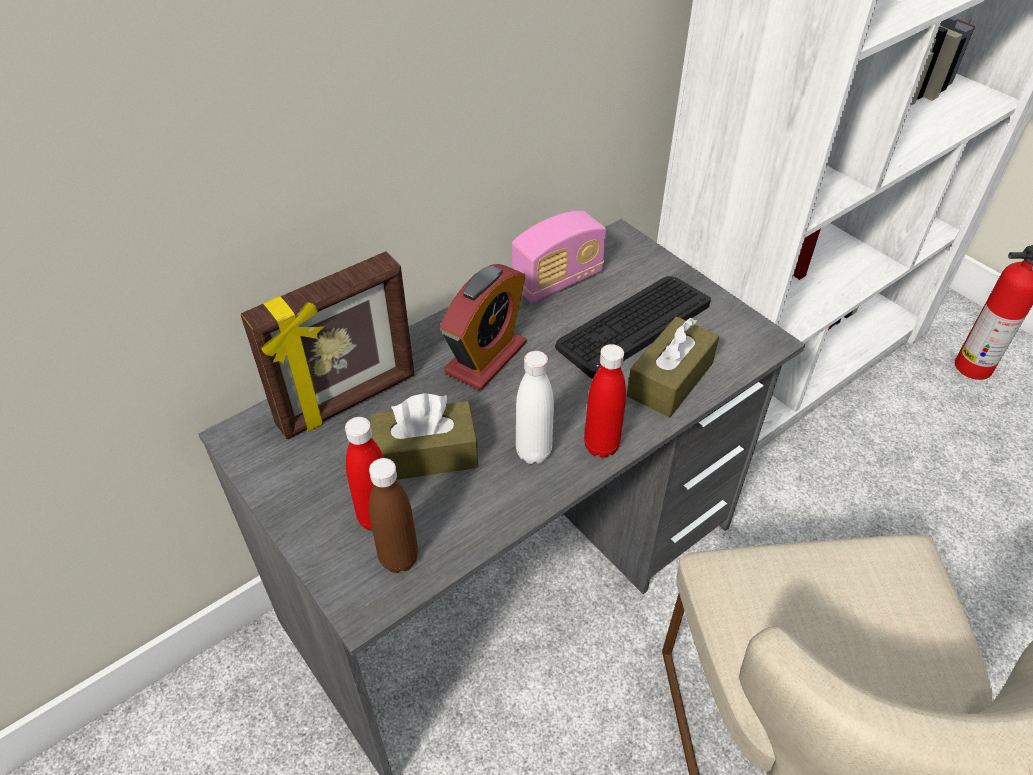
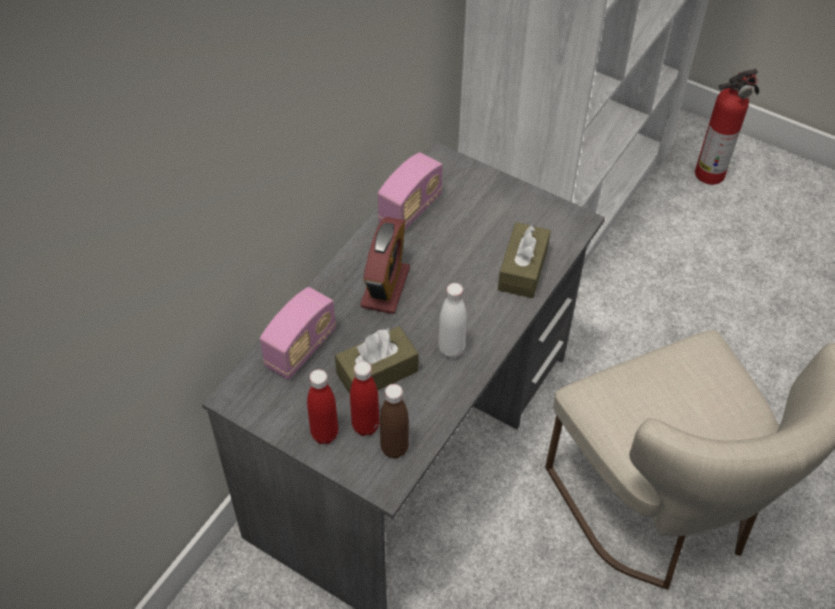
camera: 20 degrees left, 5 degrees up
picture frame [240,251,415,439] -> radio [260,287,336,380]
keyboard [555,276,711,379] -> none
red bottle [584,344,626,458] -> red bottle moved to [307,369,338,444]

